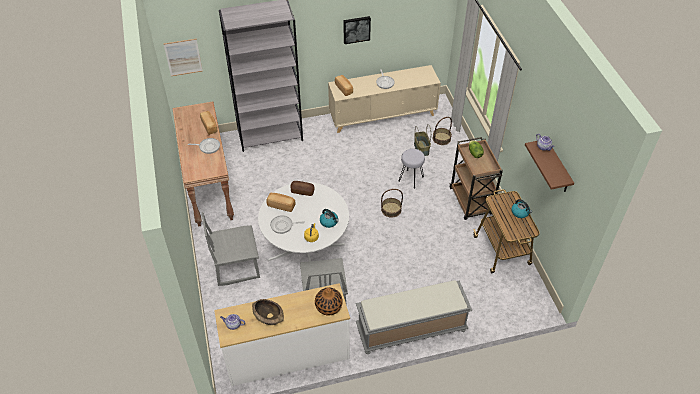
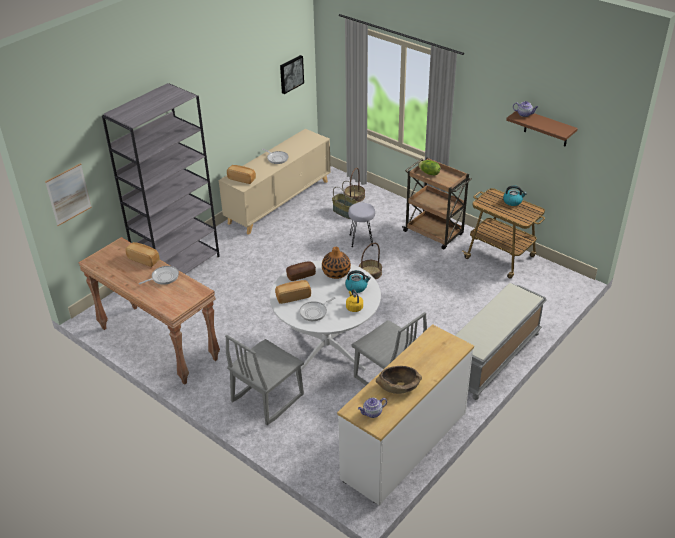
camera: 35 degrees left, 10 degrees down
vase [315,288,343,315] -> vase moved to [322,247,351,279]
picture [344,16,371,44] -> picture moved to [280,55,304,94]

